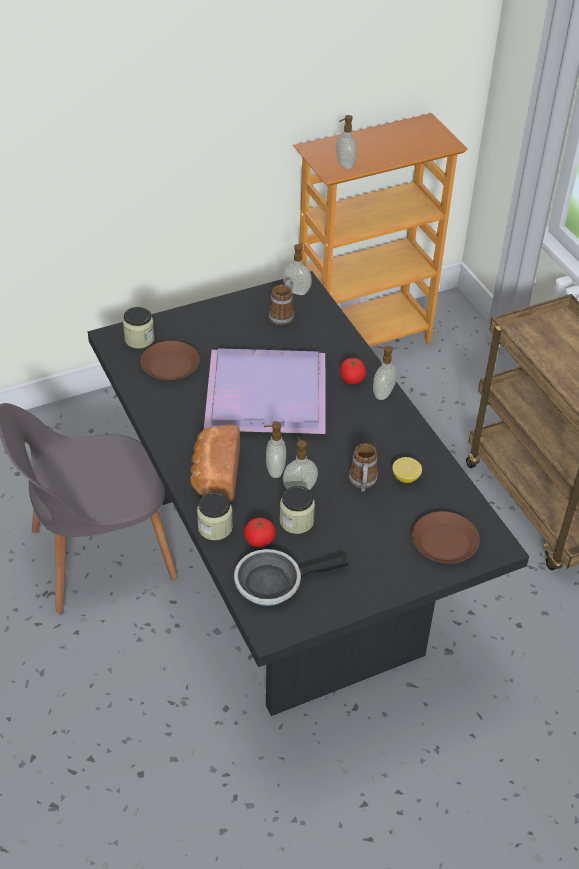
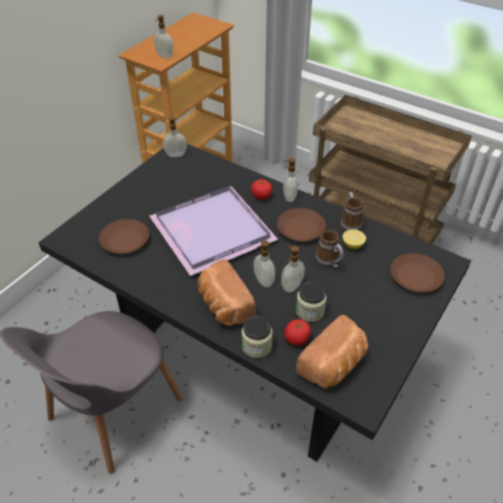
camera: 30 degrees left, 0 degrees up
jar [123,307,154,348] -> none
frying pan [234,549,348,606] -> bread [296,315,368,389]
mug [269,280,294,325] -> mug moved to [341,192,364,231]
none -> brown plate [277,208,326,241]

